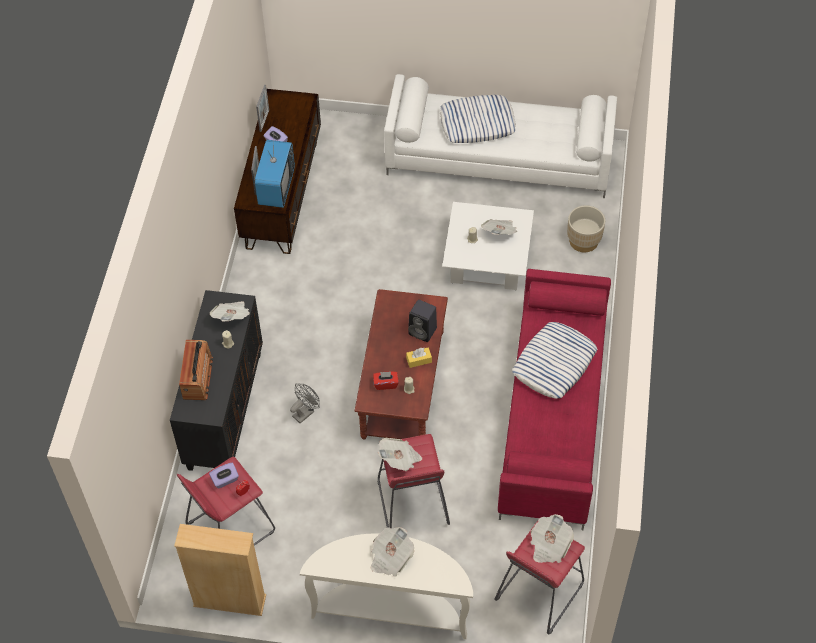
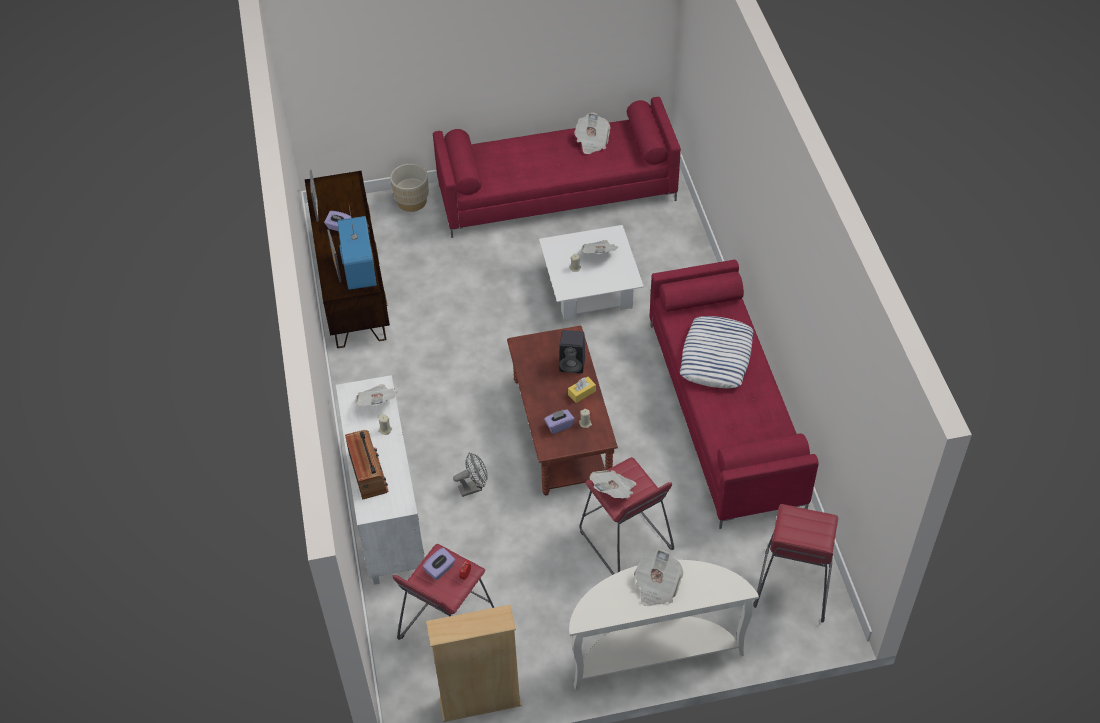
camera: 20 degrees left, 5 degrees down
black cabinet [170,290,263,471] -> white cabinet [336,375,425,585]
grey fan [290,384,320,424] -> grey fan turned 45 degrees clockwise [453,452,488,497]
red tissue box [373,372,399,390] -> purple tissue box [544,409,575,434]
white sofa [384,74,617,198] -> red sofa [433,97,681,238]
pillow [440,95,516,143] -> none
newspaper [531,514,574,563] -> newspaper moved to [574,113,611,154]
beige planter [567,205,605,252] -> beige planter moved to [390,164,429,212]

